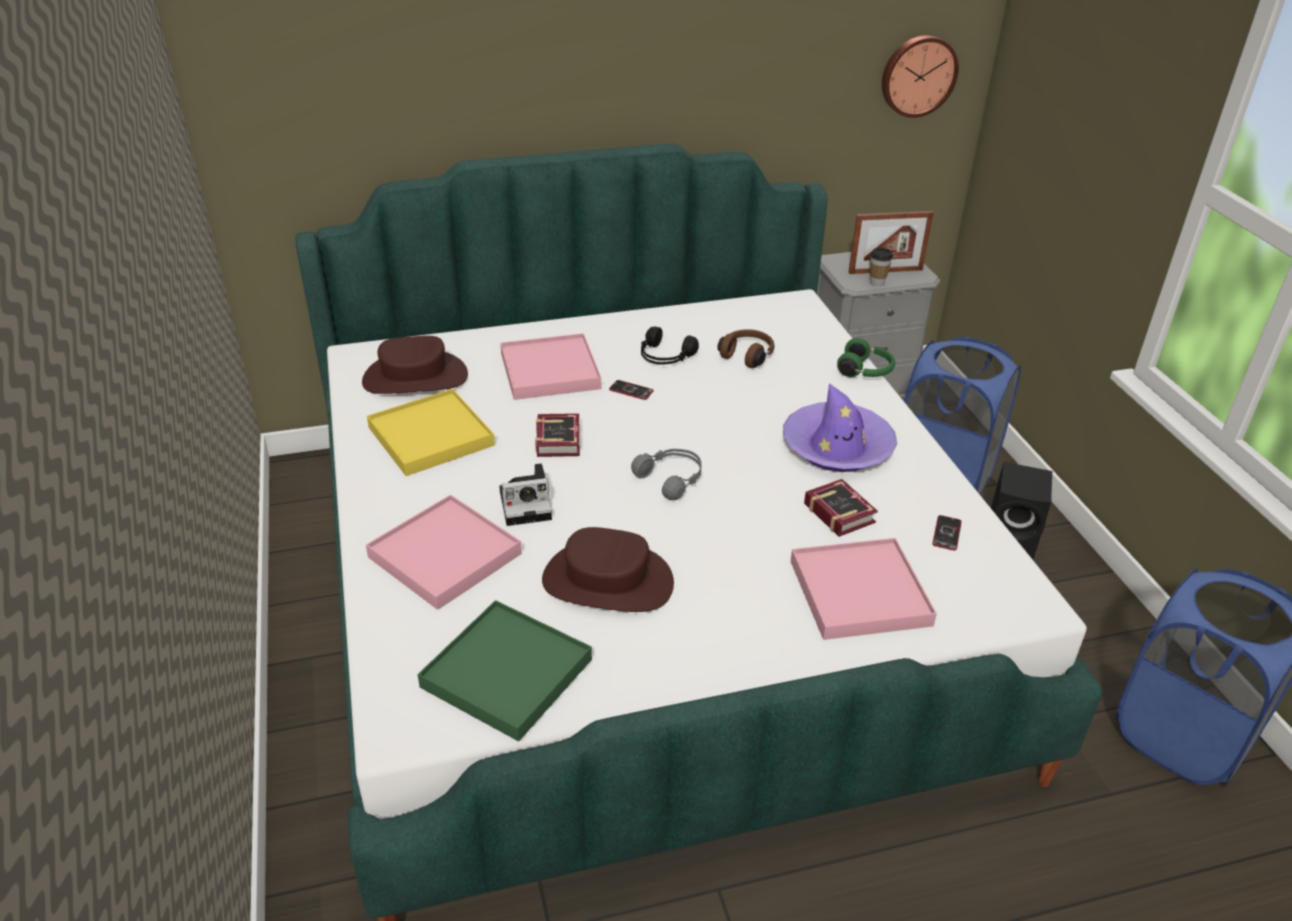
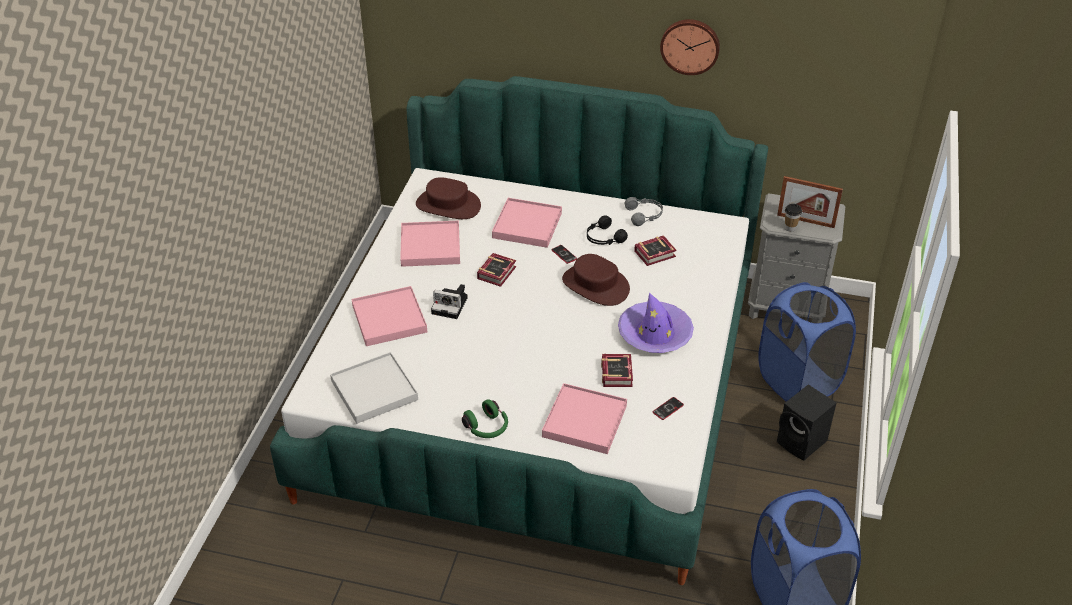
camera: 30 degrees right, 5 degrees up
yellow tray [367,389,495,476] -> pink tray [400,221,460,267]
green tray [417,600,592,741] -> white tray [330,352,418,424]
brown hat [542,527,674,612] -> brown hat moved to [562,254,630,306]
grey headphones [631,449,702,500] -> grey headphones moved to [625,197,663,226]
brown headphones [717,329,775,368] -> book [634,235,677,266]
green headphones [837,338,895,377] -> green headphones moved to [462,400,508,438]
wall clock [882,35,959,118] -> wall clock moved to [660,19,720,75]

